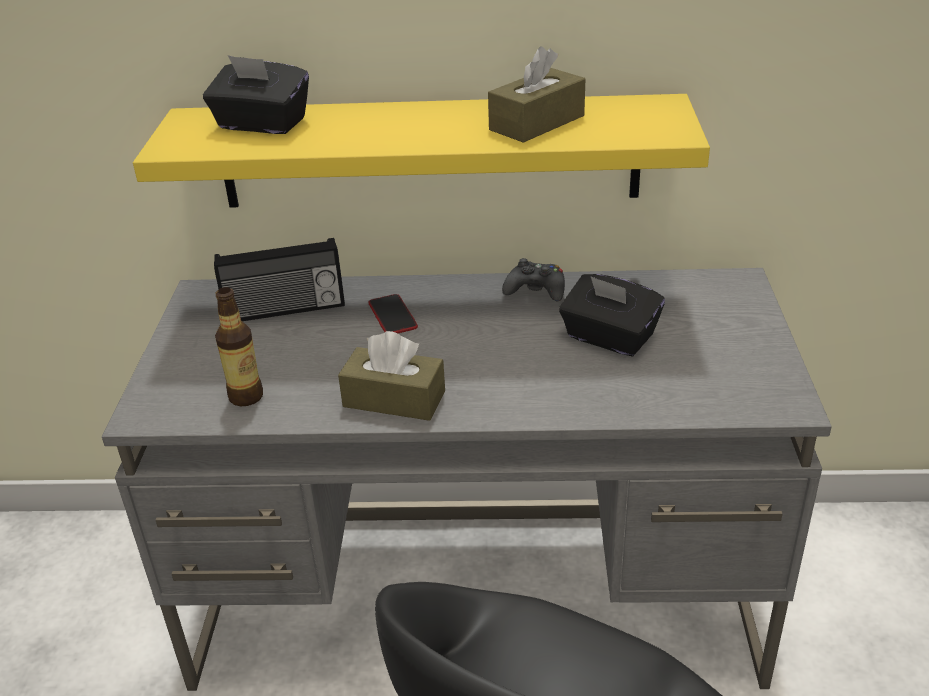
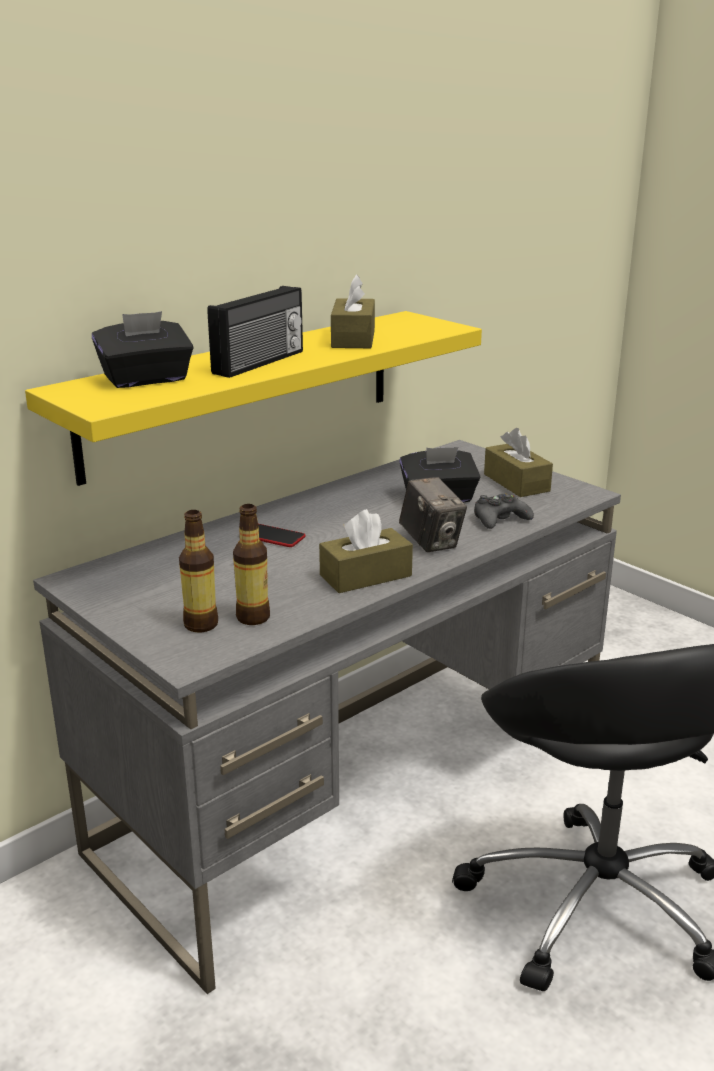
camera: 45 degrees left, 10 degrees down
radio [214,238,345,321] -> radio moved to [207,286,303,378]
black game controller [502,258,565,301] -> black game controller moved to [474,493,534,529]
none -> bottle [179,510,218,632]
none -> camera [399,477,467,552]
none -> brown tissue box [484,428,553,497]

